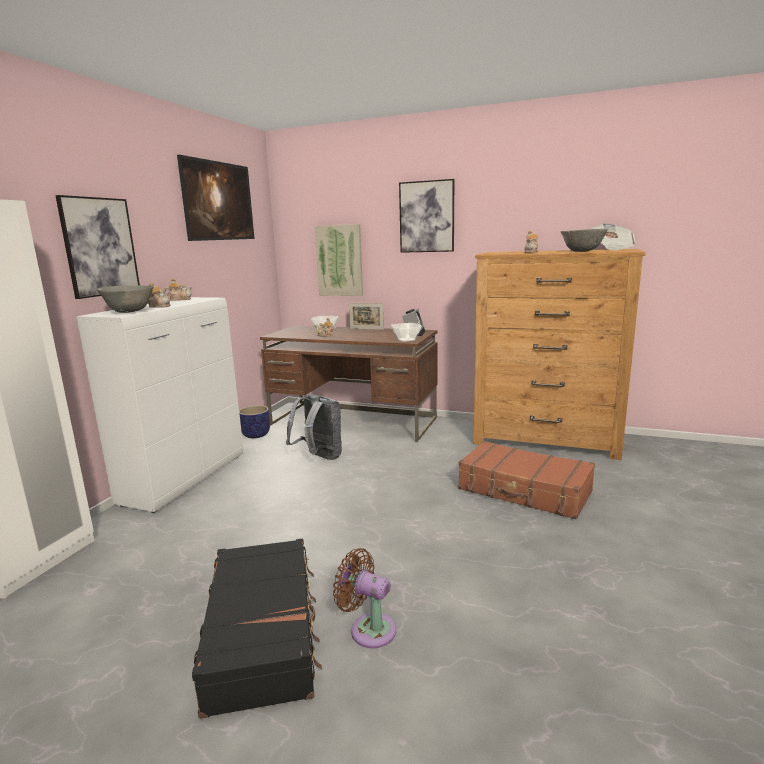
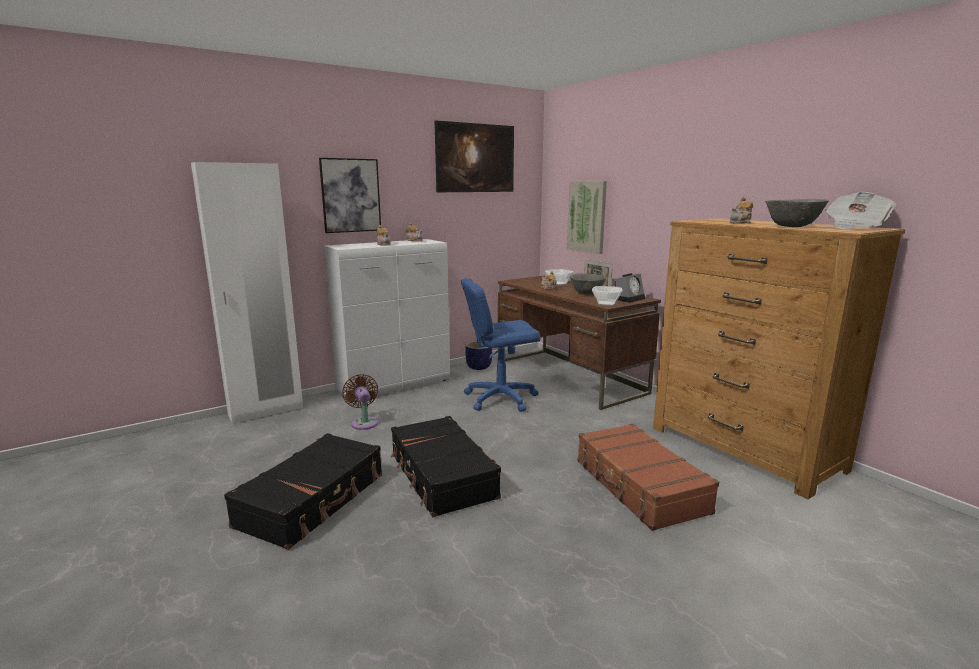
camera: 35 degrees right, 0 degrees up
grey bowl [97,285,154,313] -> grey bowl moved to [570,274,607,295]
grey backpack [286,394,342,460] -> blue office chair [461,278,541,412]
brown fan [333,548,396,648] -> brown fan moved to [342,374,378,430]
picture [399,179,454,253] -> none
none -> black suitcase [391,416,501,517]

